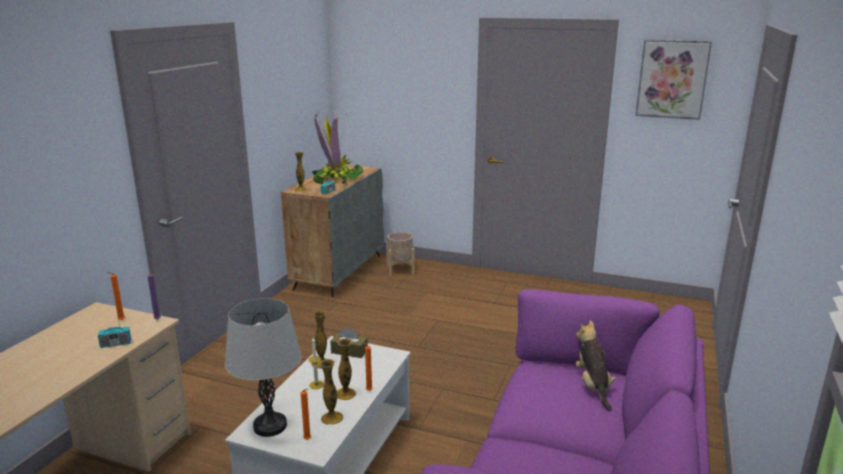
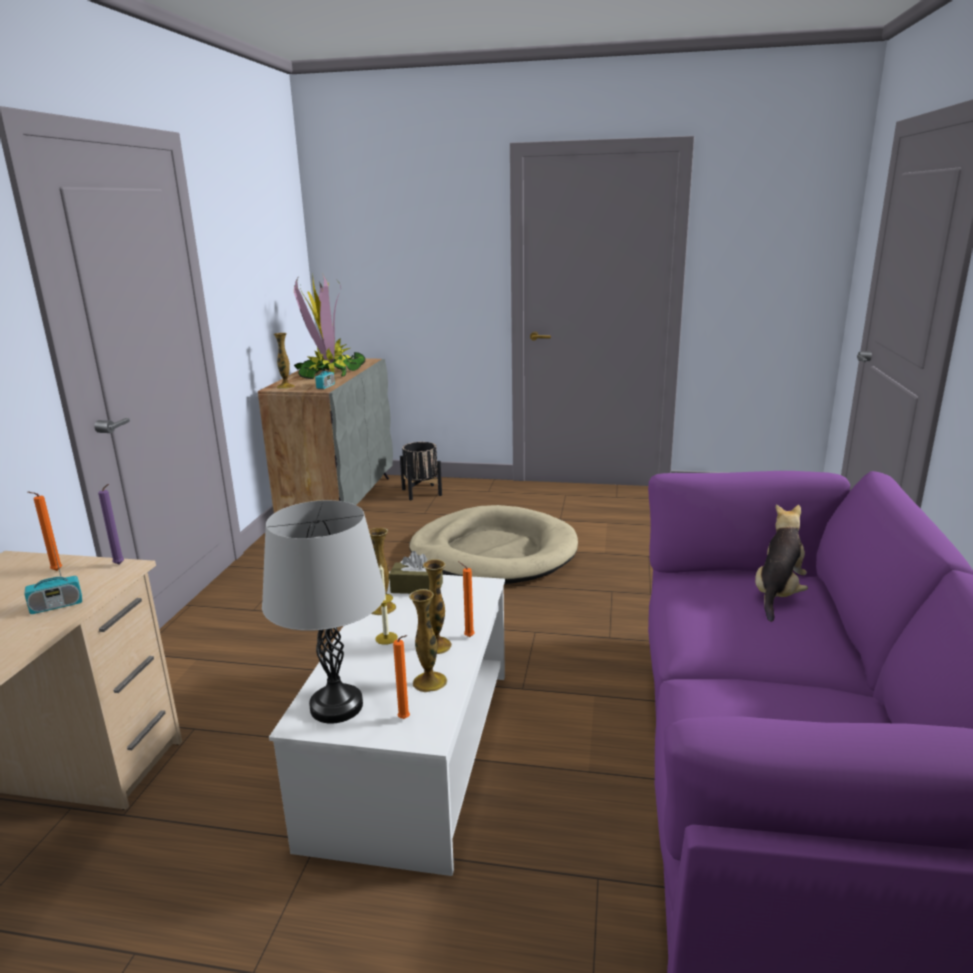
camera: 10 degrees left, 0 degrees up
beige planter [386,232,415,276] -> black planter [400,442,442,500]
plush toy [576,320,616,411] -> plush toy turned 45 degrees clockwise [755,505,808,622]
picture [636,40,712,120] -> none
none -> beige dog bed [409,505,578,584]

